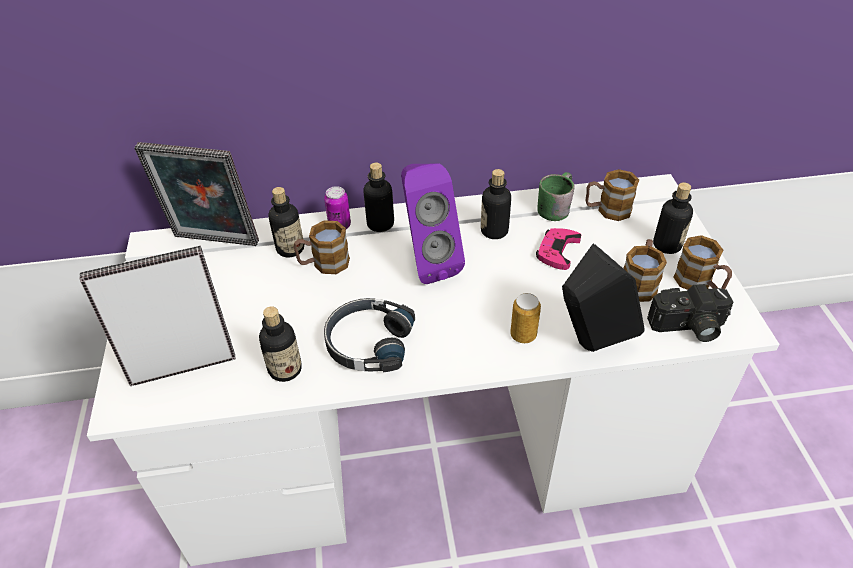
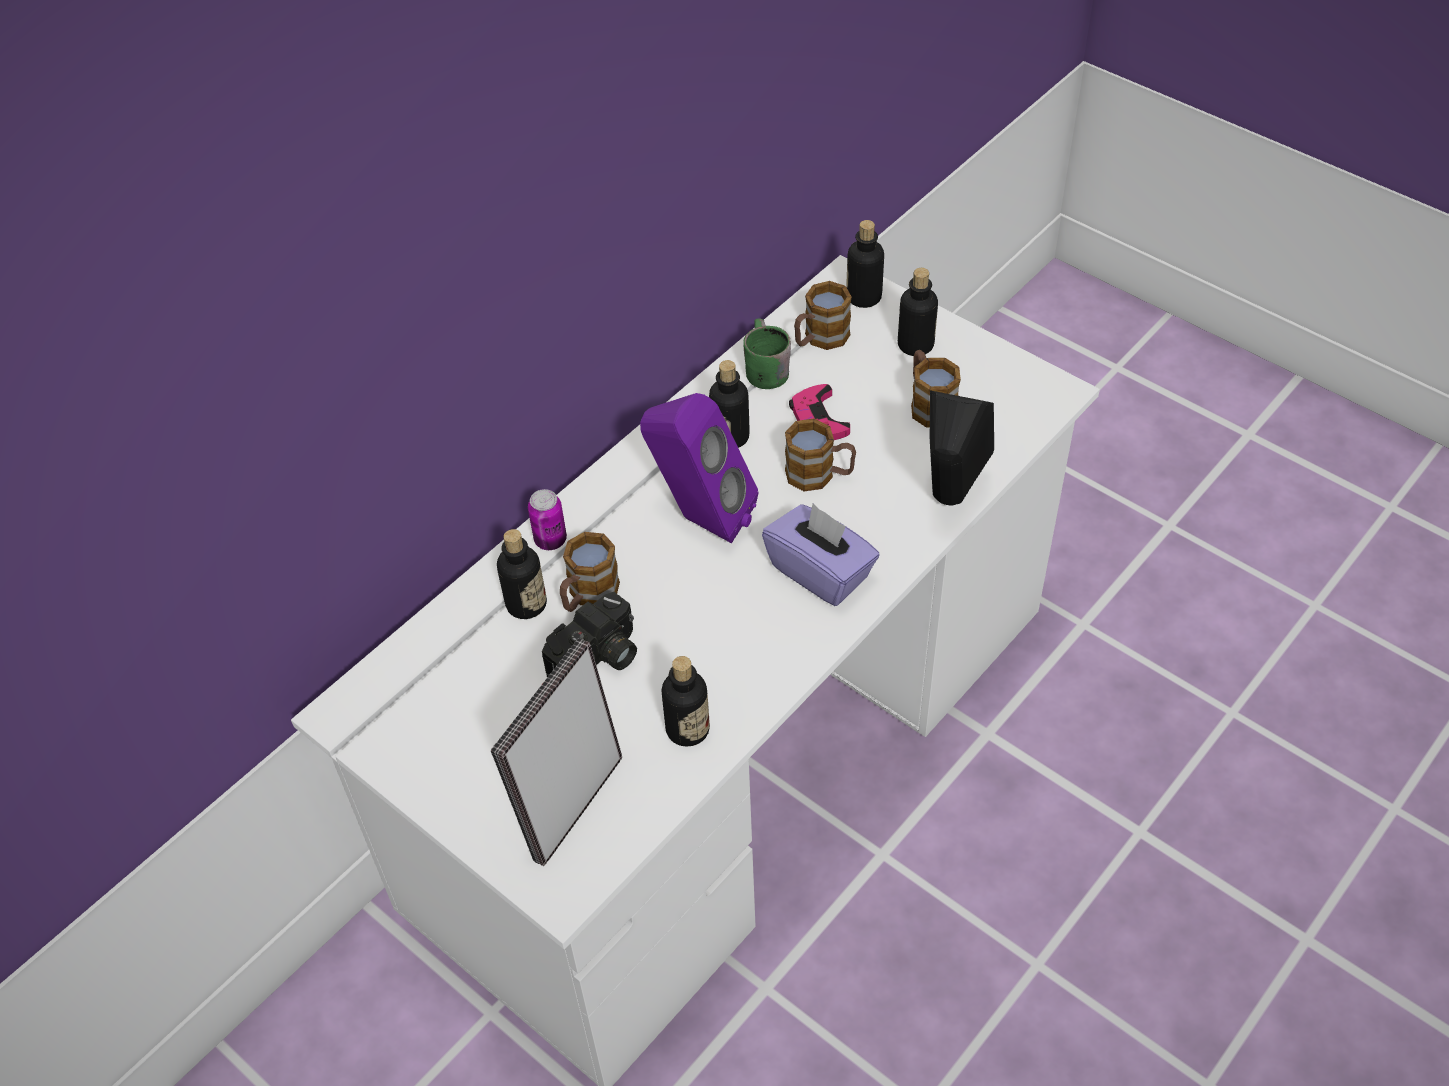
camera: 40 degrees left, 5 degrees up
picture frame [134,142,259,246] -> none
black headphones [324,298,415,372] -> none
bottle [363,163,394,232] -> bottle moved to [846,220,884,308]
can [510,293,541,343] -> none
camera [647,284,734,342] -> camera moved to [542,592,637,677]
mug [673,235,732,290] -> mug moved to [785,419,856,491]
none -> purple tissue box [762,503,880,606]

